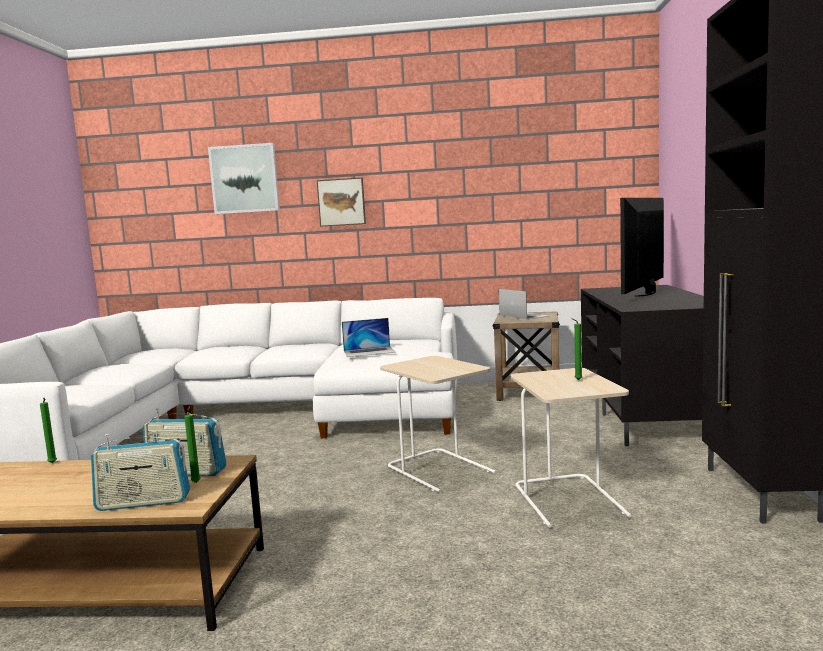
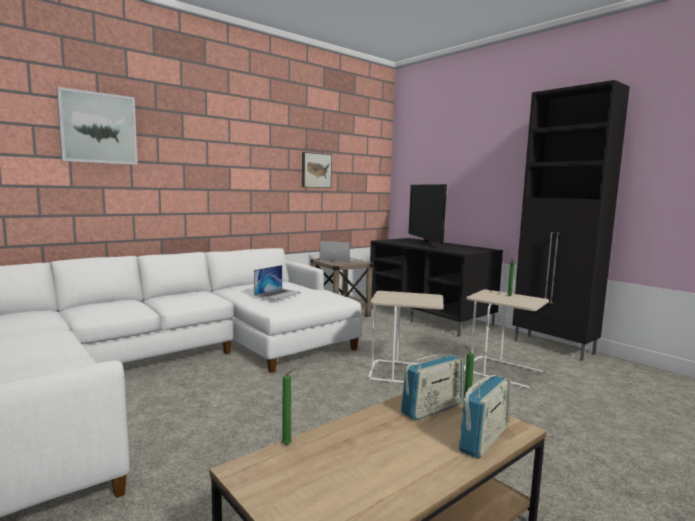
camera: 45 degrees left, 0 degrees up
picture [317,177,366,227] -> picture moved to [302,152,332,188]

